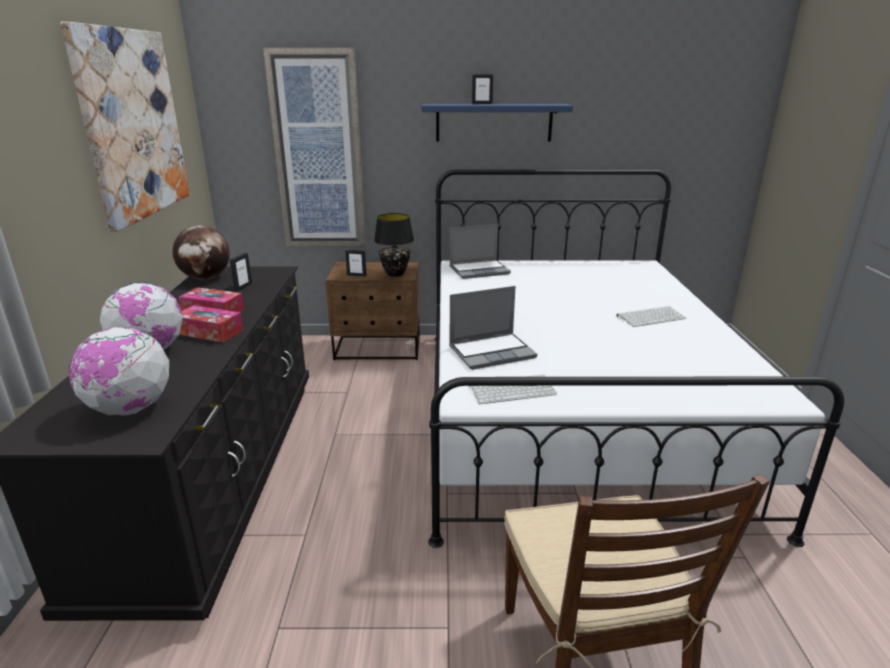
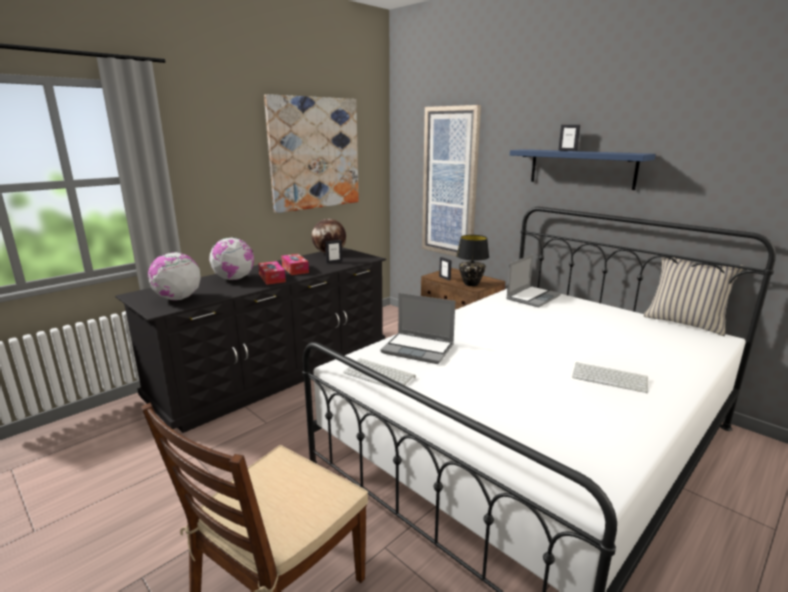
camera: 45 degrees right, 5 degrees down
laptop [449,224,511,279] -> laptop turned 75 degrees counterclockwise [506,254,561,308]
none -> beige pillow [643,257,744,336]

